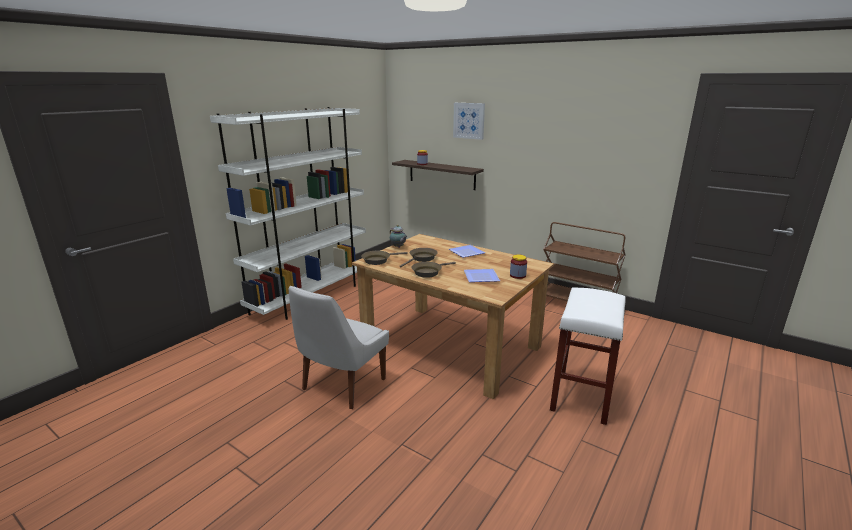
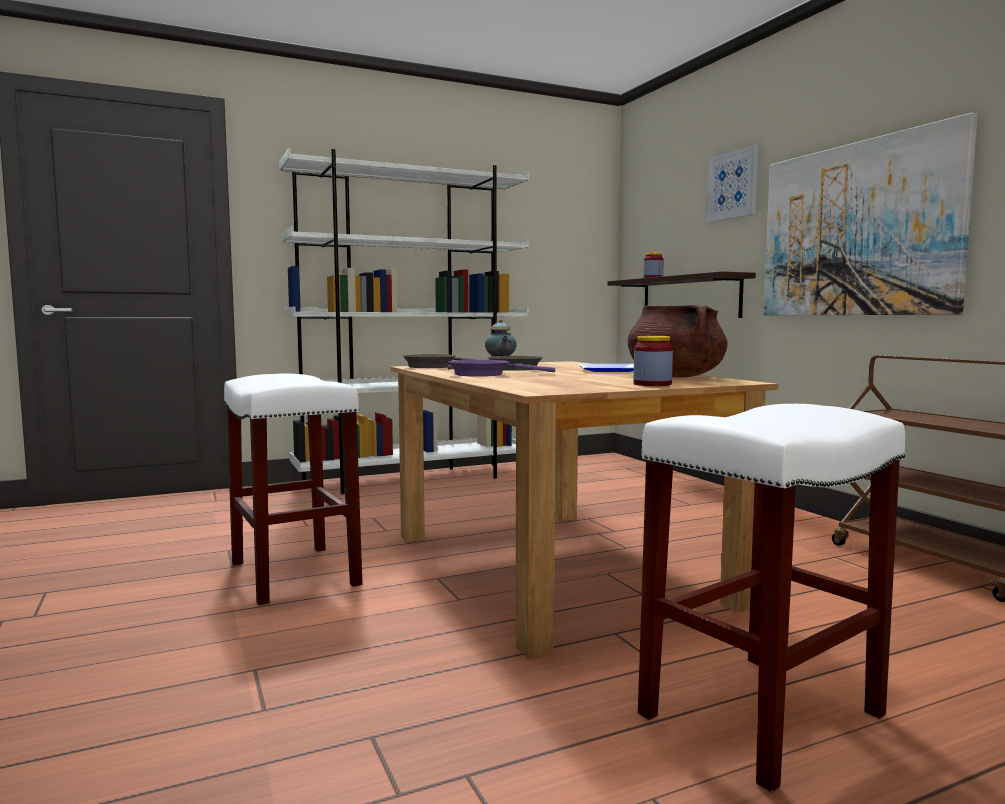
camera: 30 degrees right, 15 degrees down
white chair [289,286,389,409] -> white stool [224,374,362,605]
brown frying pan [411,262,456,278] -> purple frying pan [448,360,555,377]
plate [464,269,500,282] -> none
none -> brown cooking pot [628,305,728,378]
none -> picture [764,113,978,316]

